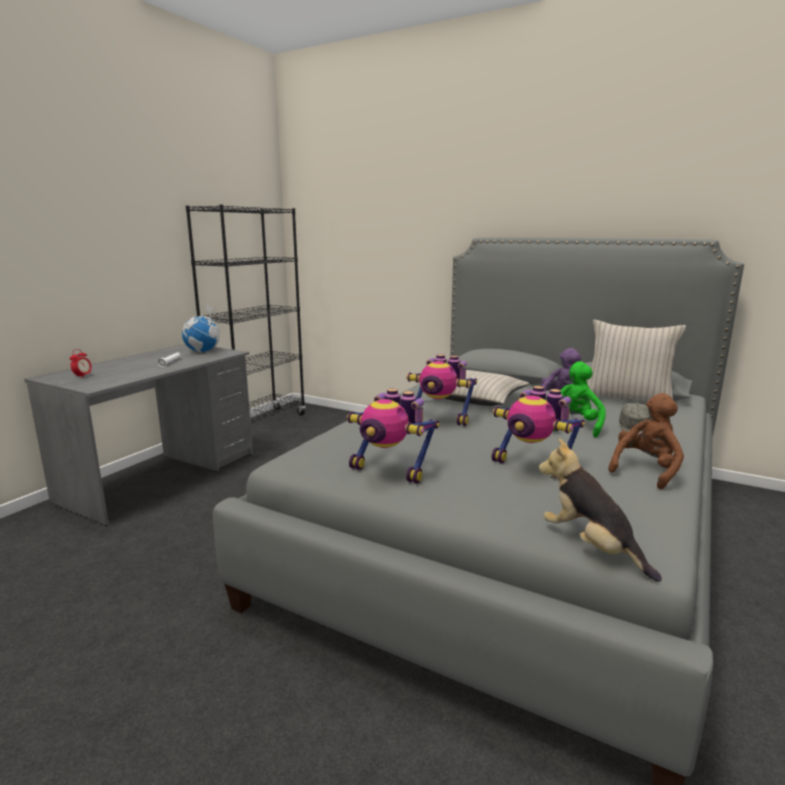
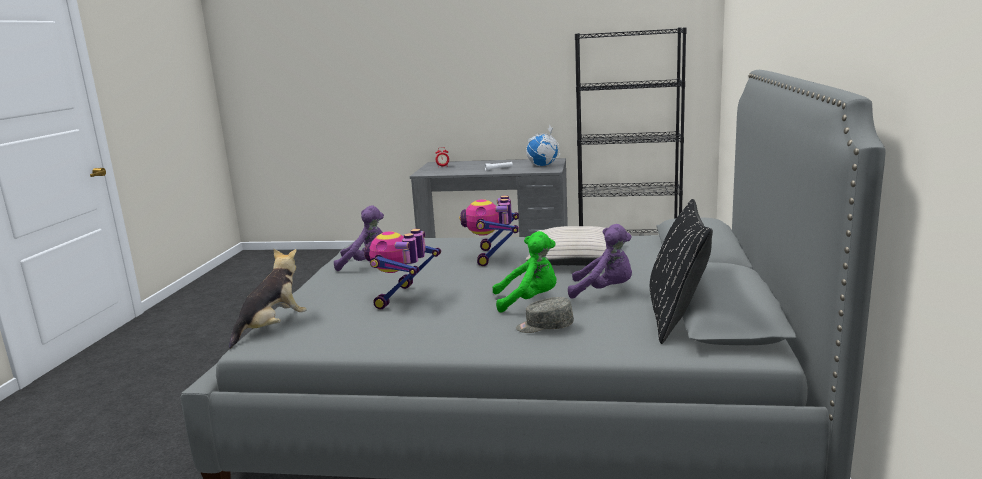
camera: 70 degrees right, 0 degrees up
toy robot [347,389,439,484] -> purple plush toy [334,205,384,271]
beige pillow [587,320,686,401] -> black pillow [650,199,713,344]
brown plush toy [608,393,684,489] -> none

